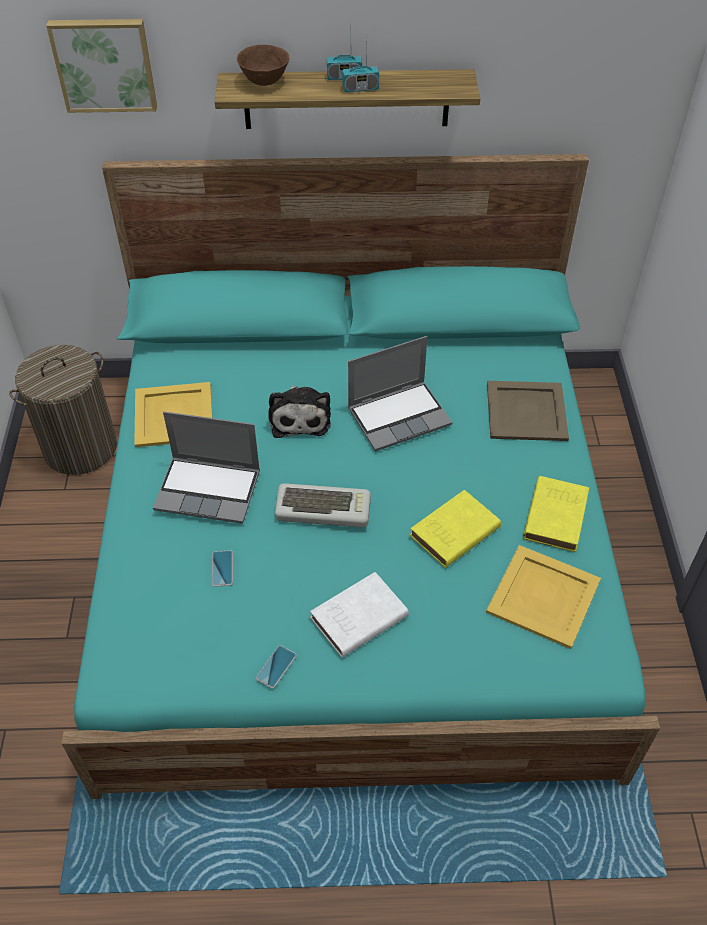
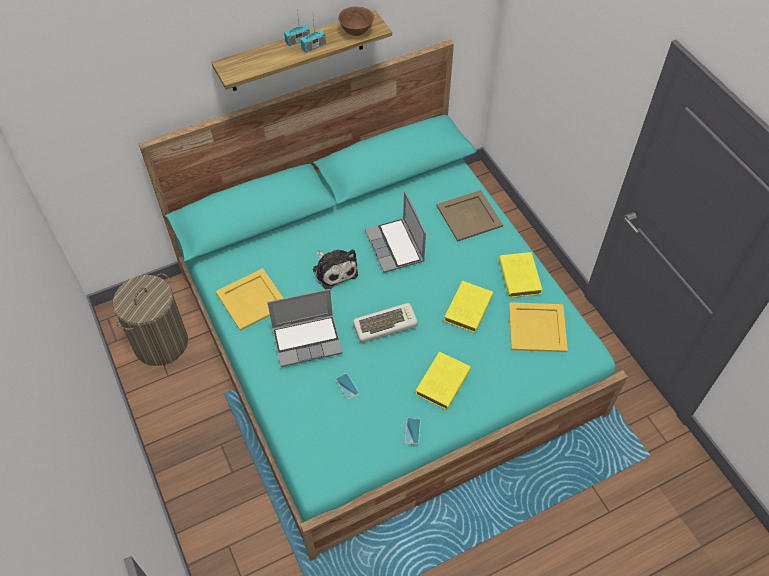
camera: 25 degrees left, 5 degrees up
picture [46,19,157,113] -> none
brown bowl [237,45,289,86] -> brown bowl moved to [338,6,374,36]
white book [310,572,409,658] -> yellow book [415,352,471,410]
laptop [348,336,452,452] -> laptop turned 120 degrees clockwise [365,191,426,273]

